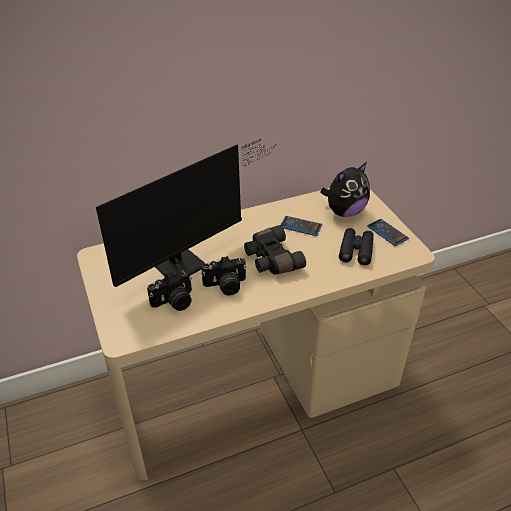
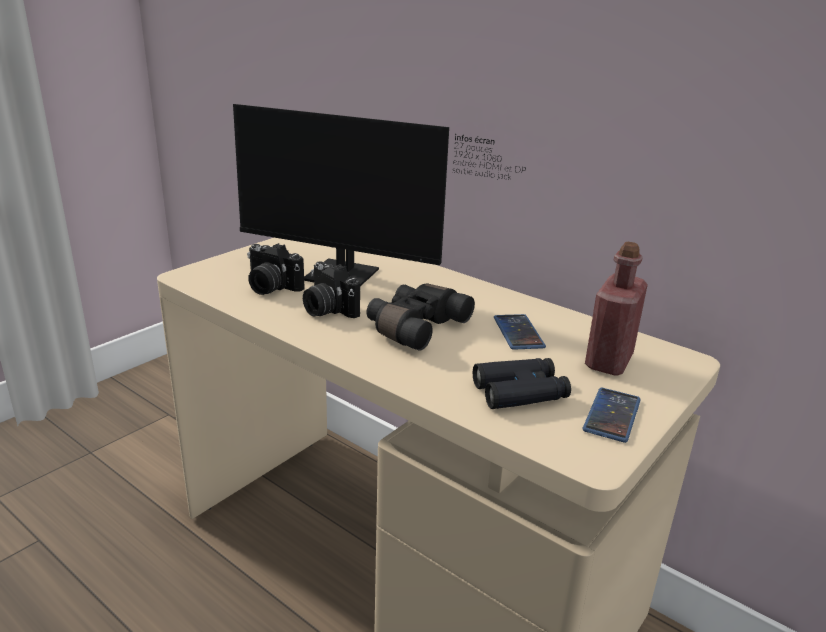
camera: 60 degrees right, 15 degrees down
plush toy [320,162,370,217] -> red bottle [585,242,648,376]

